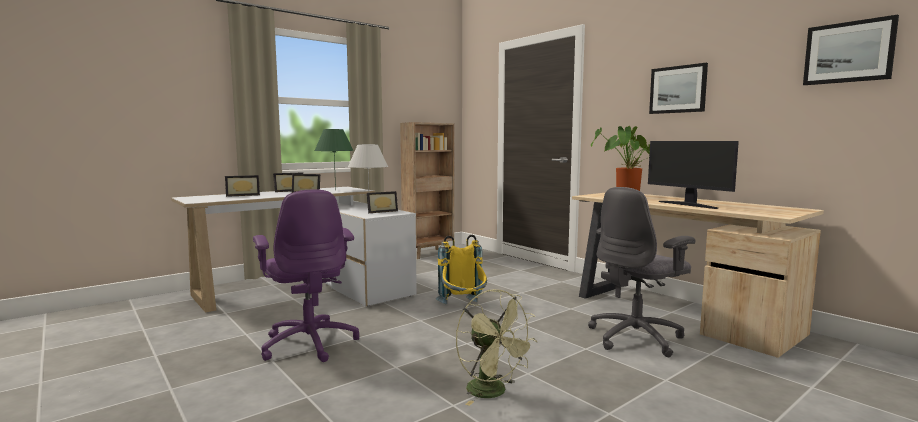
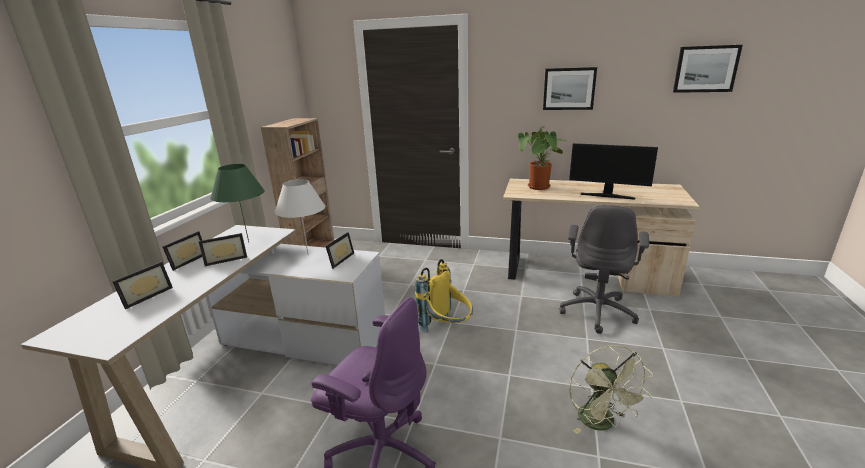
camera: 35 degrees left, 15 degrees up
green fan [456,289,537,406] -> green fan turned 60 degrees clockwise [569,345,653,434]

